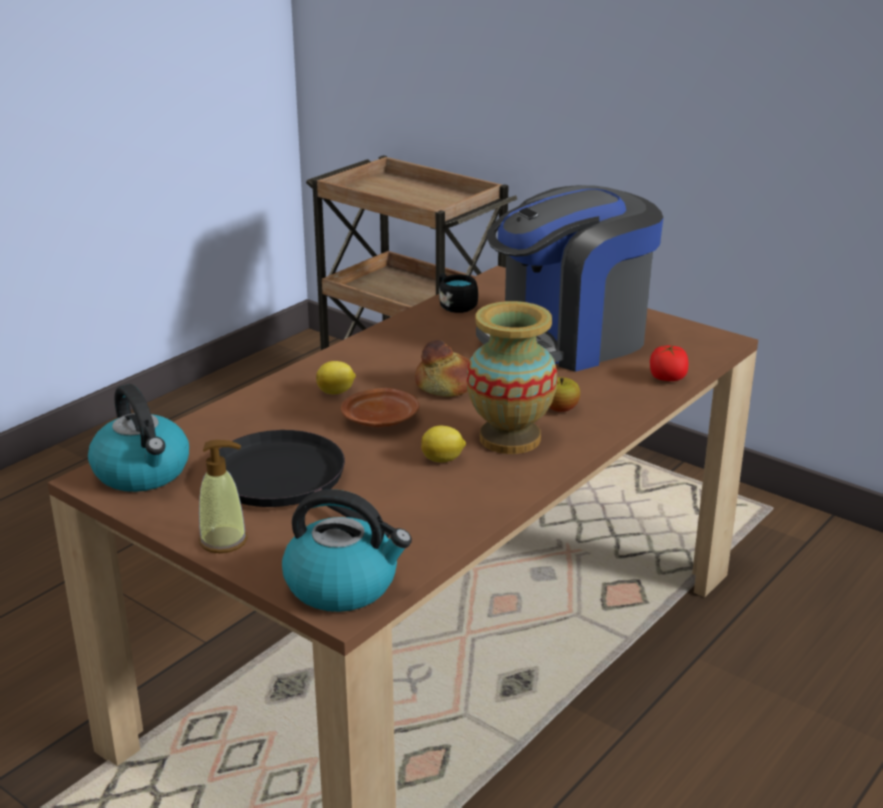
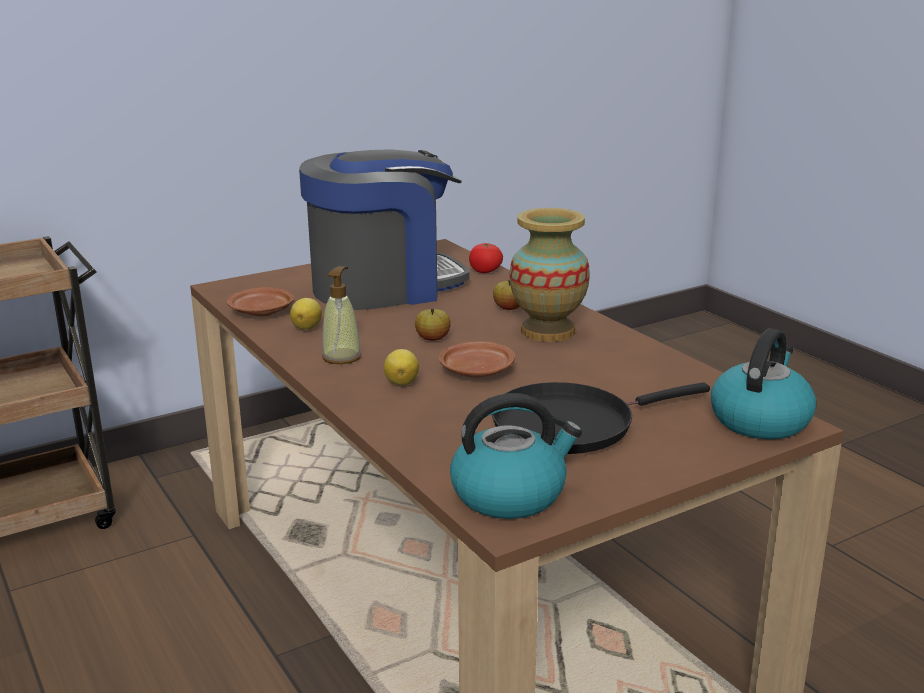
camera: 70 degrees left, 5 degrees down
soap dispenser [199,440,247,553] -> soap dispenser moved to [322,266,362,364]
bread [415,340,470,397] -> apple [415,309,451,341]
lemon [421,426,466,462] -> lemon moved to [290,298,322,330]
black mug [439,274,478,313] -> brown plate [227,287,294,316]
coffee machine [476,185,663,372] -> coffee machine turned 105 degrees counterclockwise [299,149,470,310]

